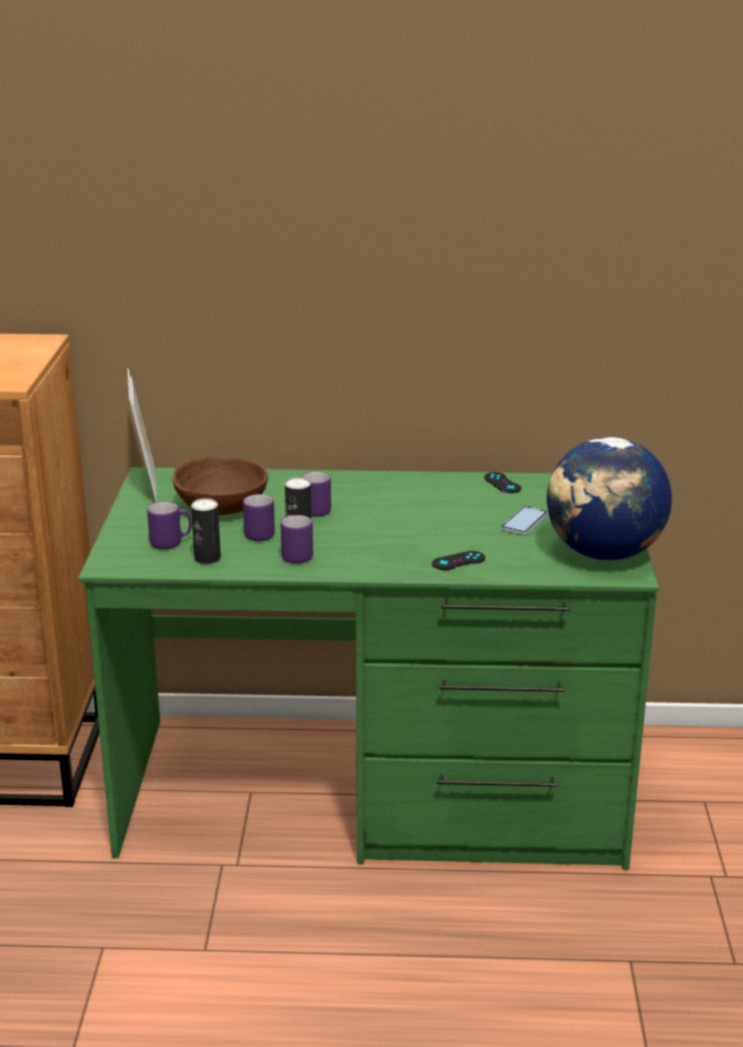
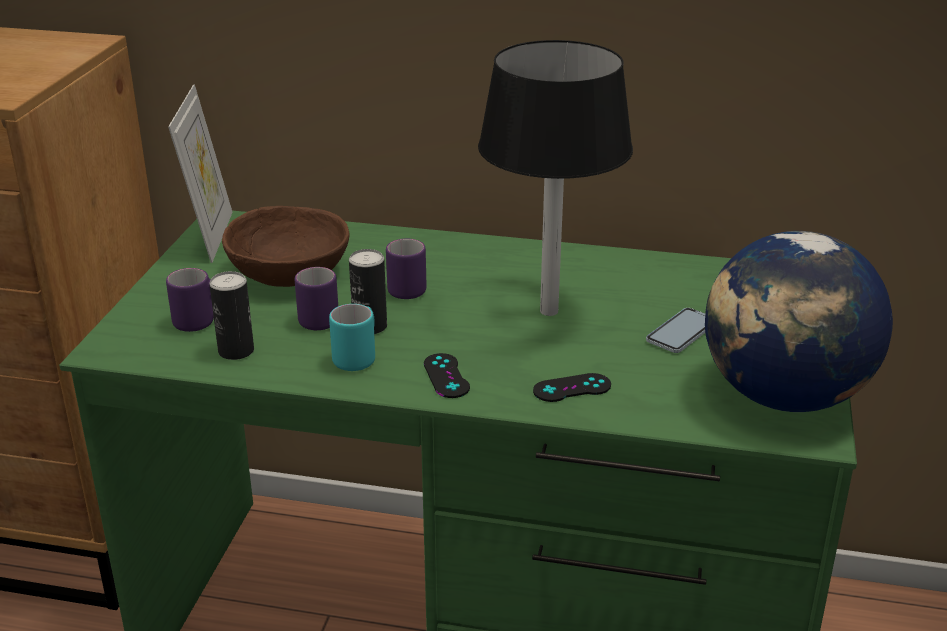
camera: 10 degrees right, 5 degrees up
purple mug [281,515,313,564] -> turquoise mug [329,304,375,371]
black game controller [484,472,521,493] -> black game controller moved to [424,353,470,398]
none -> black table lamp [478,40,633,316]

